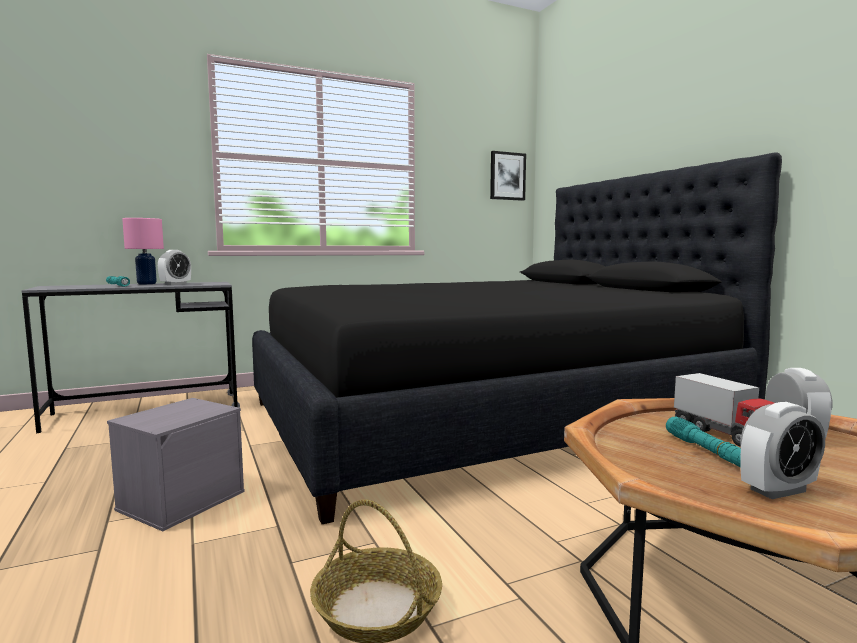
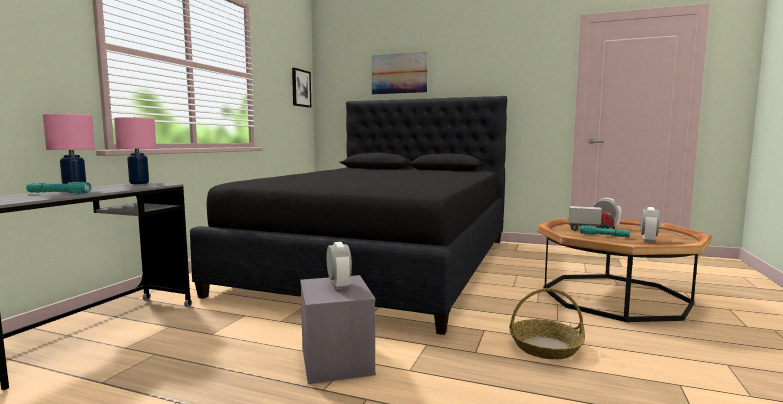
camera: 45 degrees left, 0 degrees up
alarm clock [158,250,191,285] -> alarm clock moved to [326,242,352,290]
none -> pink table lamp [114,117,156,184]
none -> picture [372,52,427,95]

